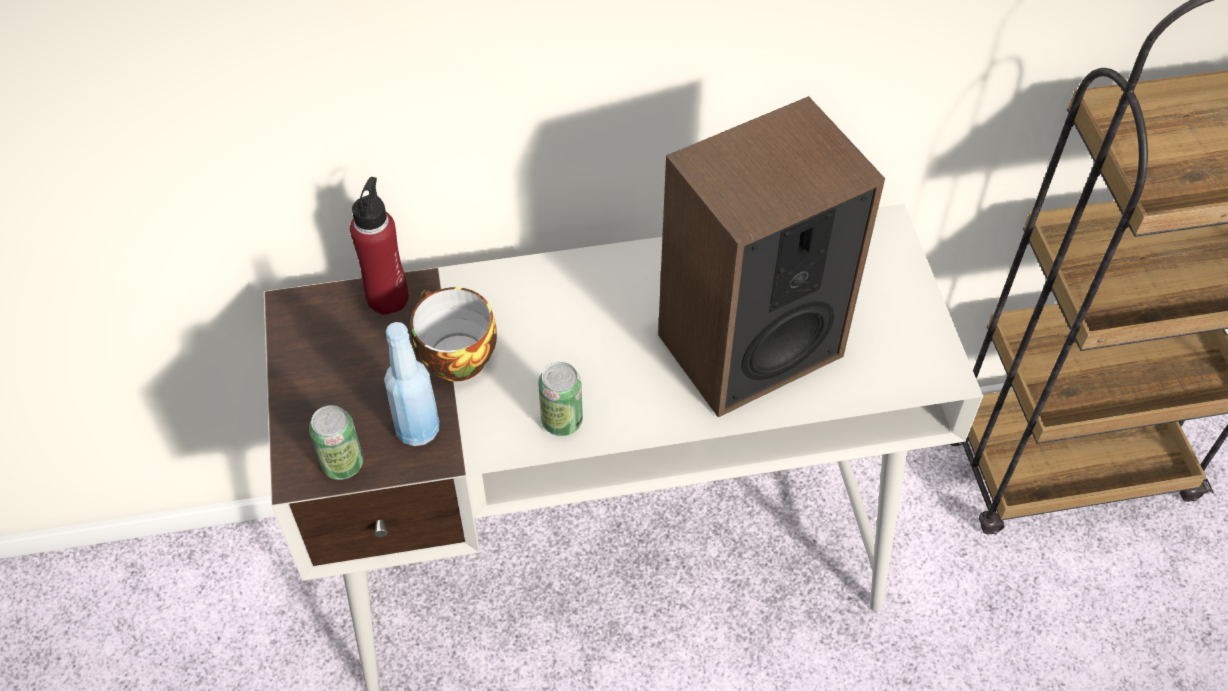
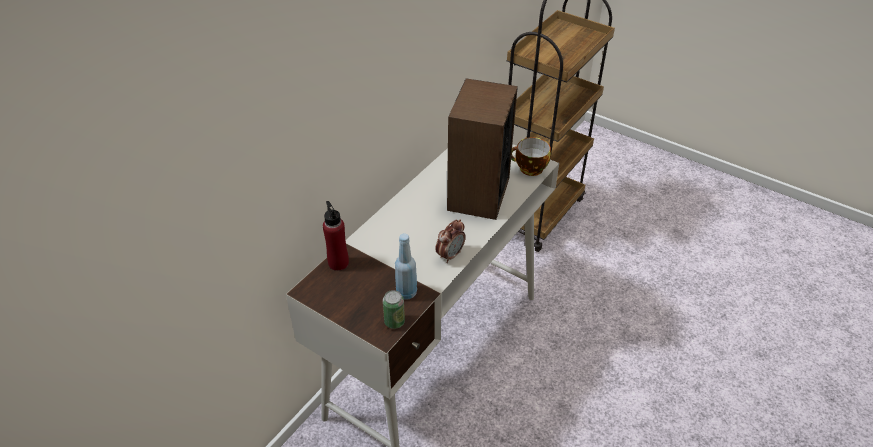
camera: 45 degrees left, 10 degrees down
cup [410,287,497,382] -> cup moved to [511,137,551,176]
can [538,362,583,436] -> alarm clock [435,219,466,263]

